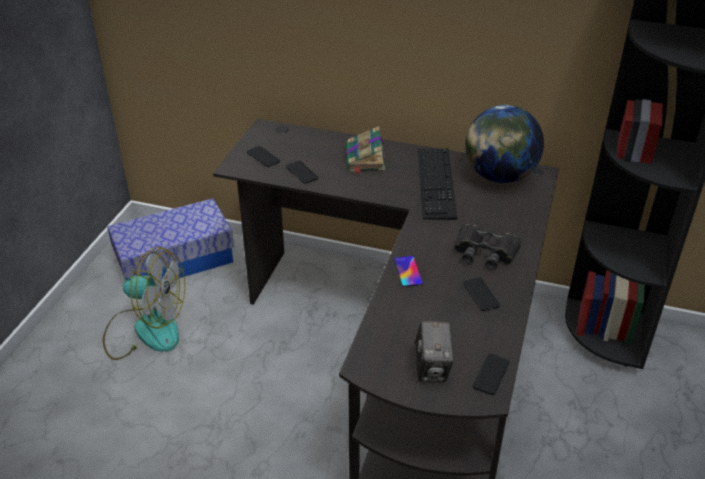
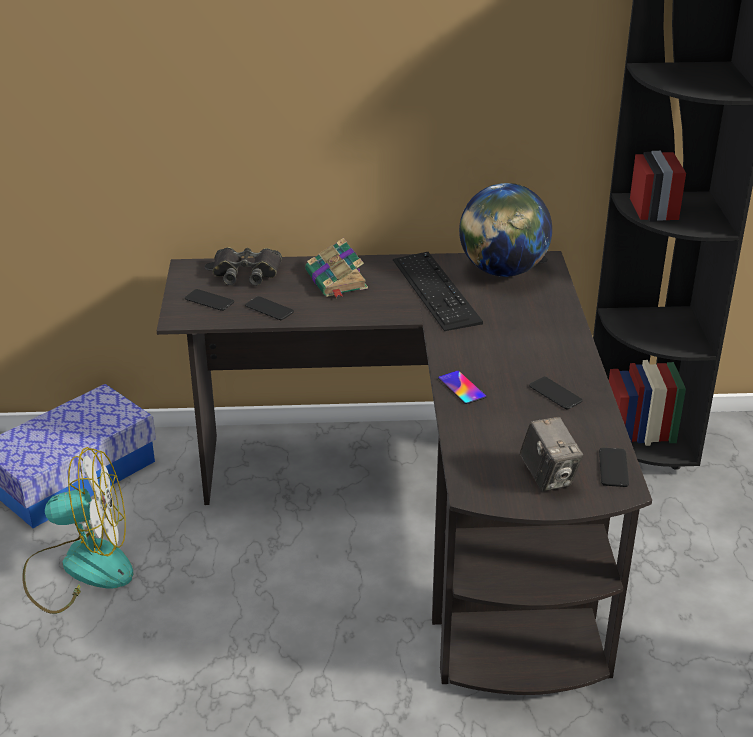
camera: 20 degrees left, 5 degrees down
black binoculars [454,224,522,270] -> black binoculars moved to [213,247,282,286]

